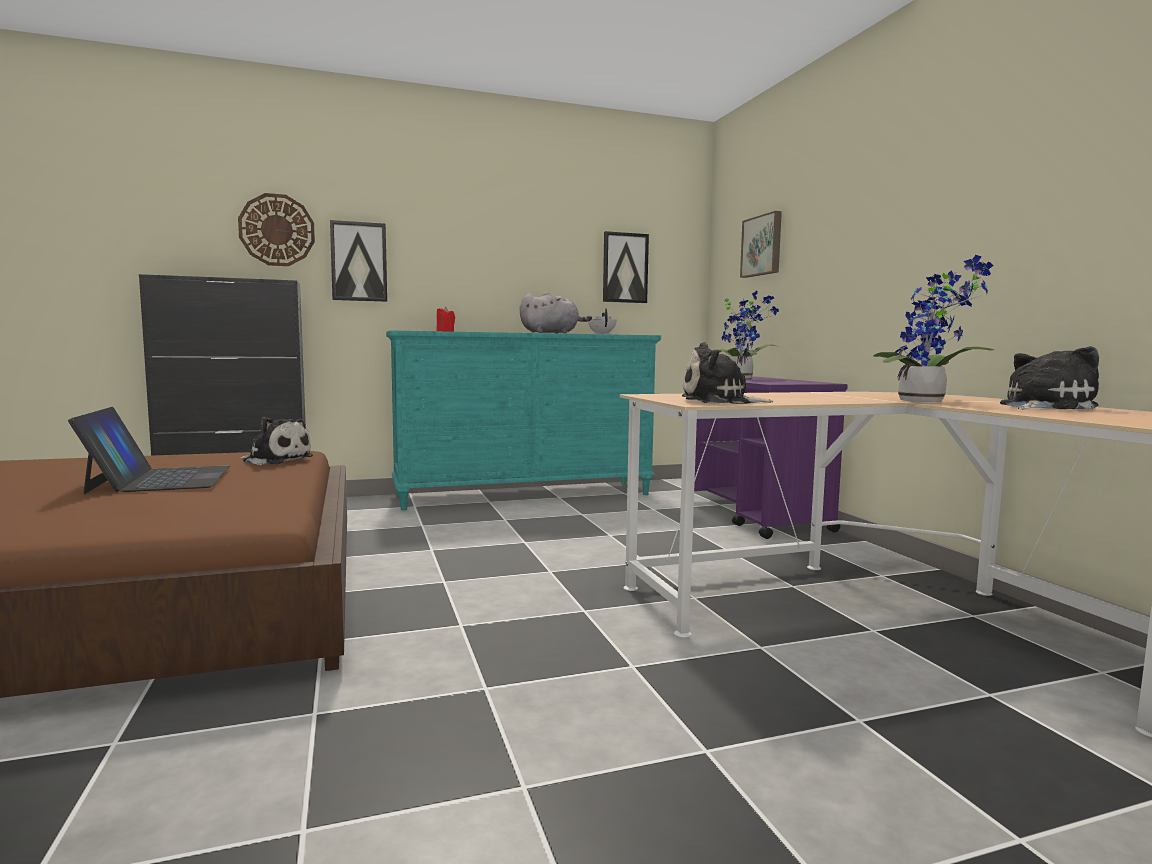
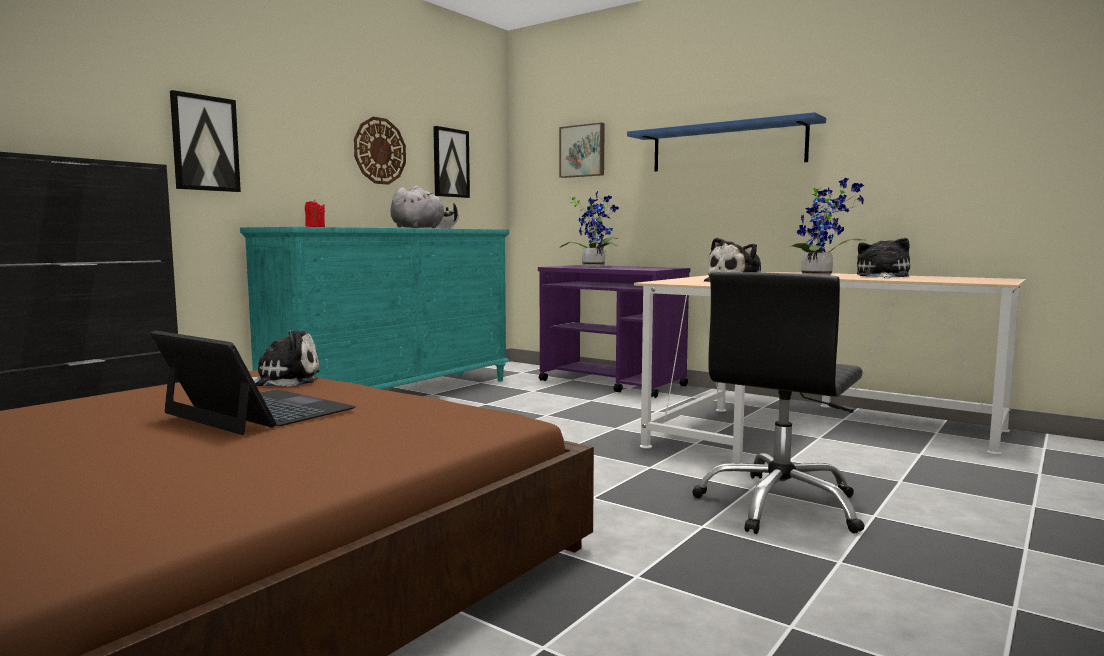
camera: 35 degrees left, 0 degrees up
wall clock [238,193,315,266] -> wall clock moved to [354,117,406,185]
none -> blue shelf [627,112,826,172]
none -> black office chair [692,272,865,534]

